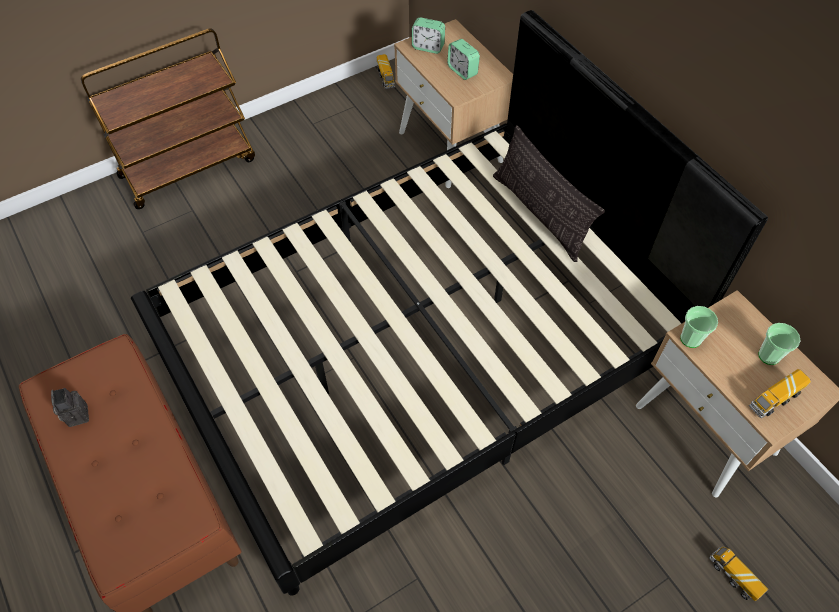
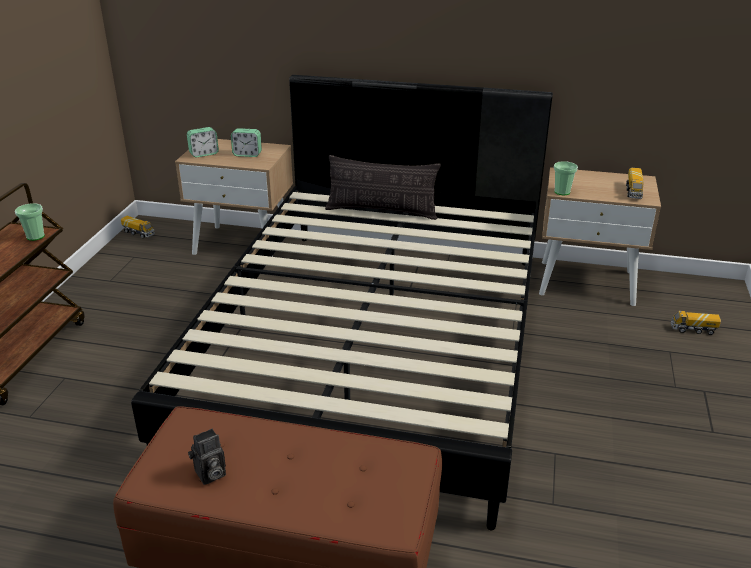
camera: 45 degrees left, 25 degrees down
camera [51,388,89,427] -> camera turned 60 degrees counterclockwise [188,429,226,485]
cup [758,323,800,365] -> cup moved to [15,203,45,241]

